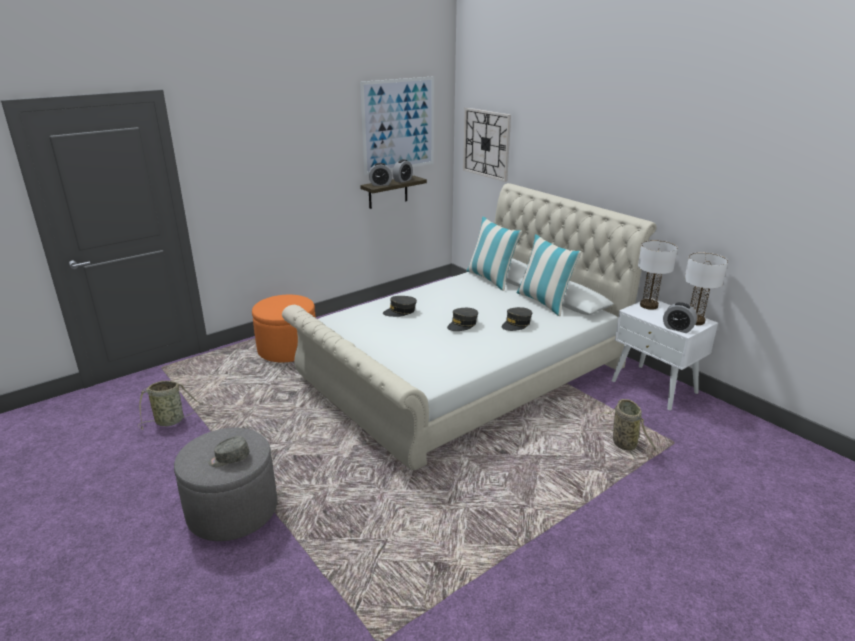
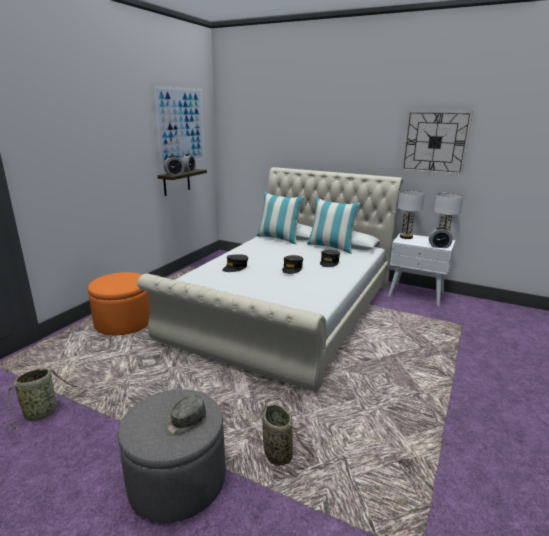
camera: 25 degrees left, 5 degrees down
wall clock [463,108,511,182] -> wall clock moved to [401,110,473,175]
basket [599,399,656,460] -> basket moved to [244,404,314,476]

